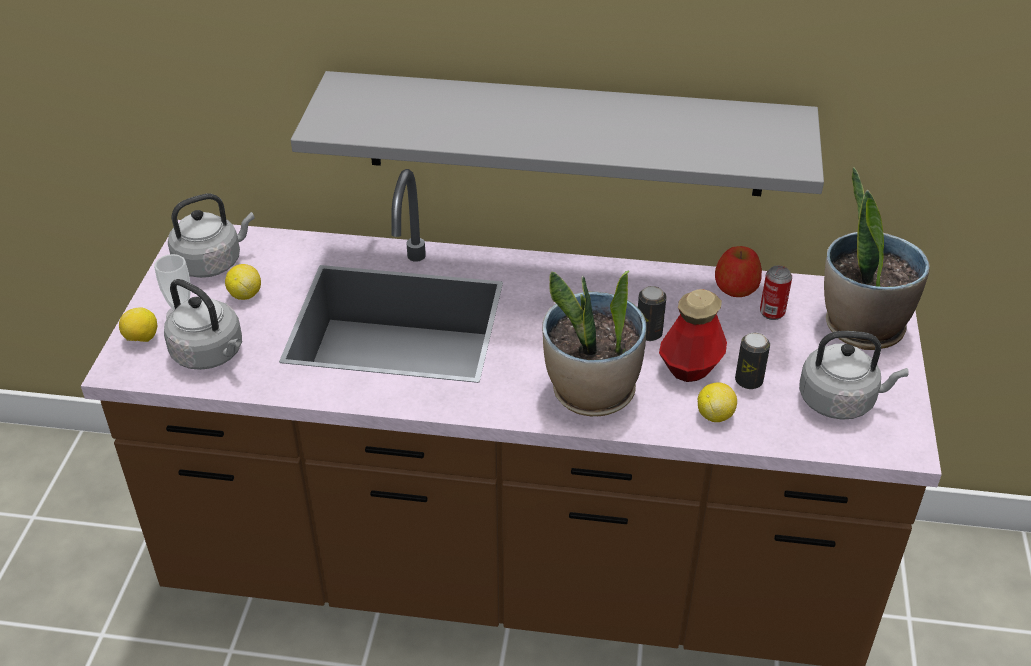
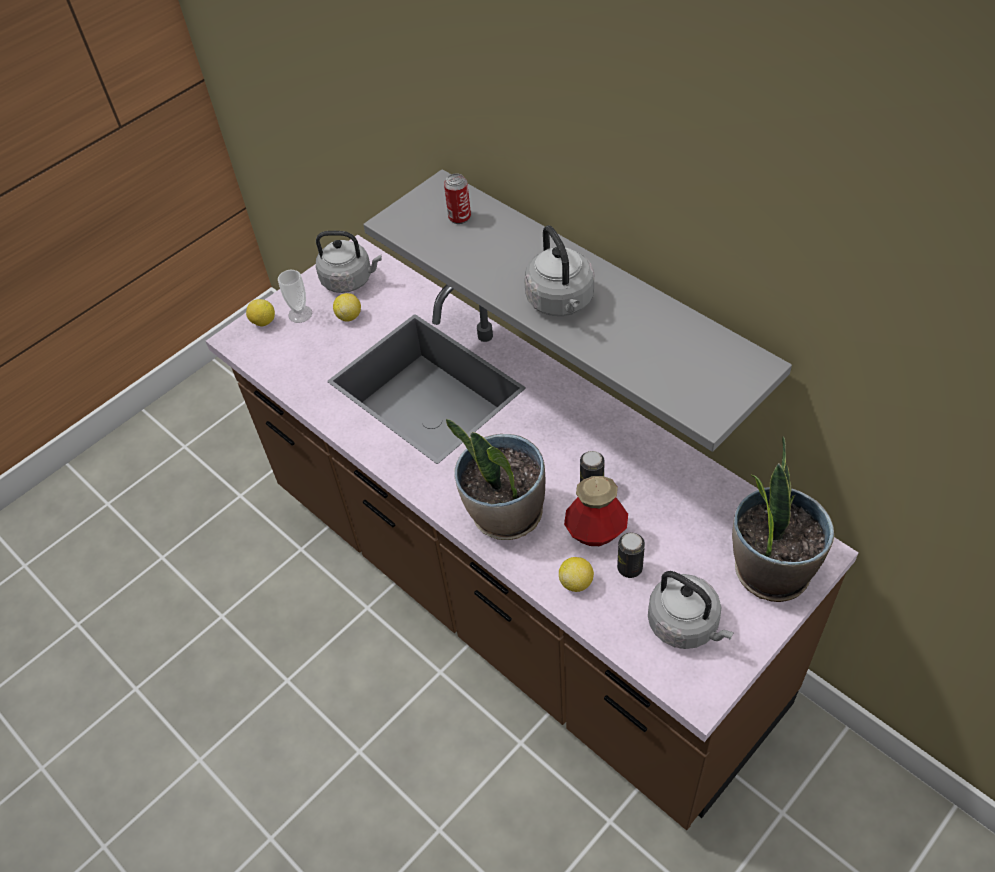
camera: 40 degrees right, 10 degrees up
grey kettle [164,279,242,370] -> grey kettle moved to [524,225,594,316]
apple [715,246,762,297] -> none
can [760,266,792,320] -> can moved to [444,174,471,224]

